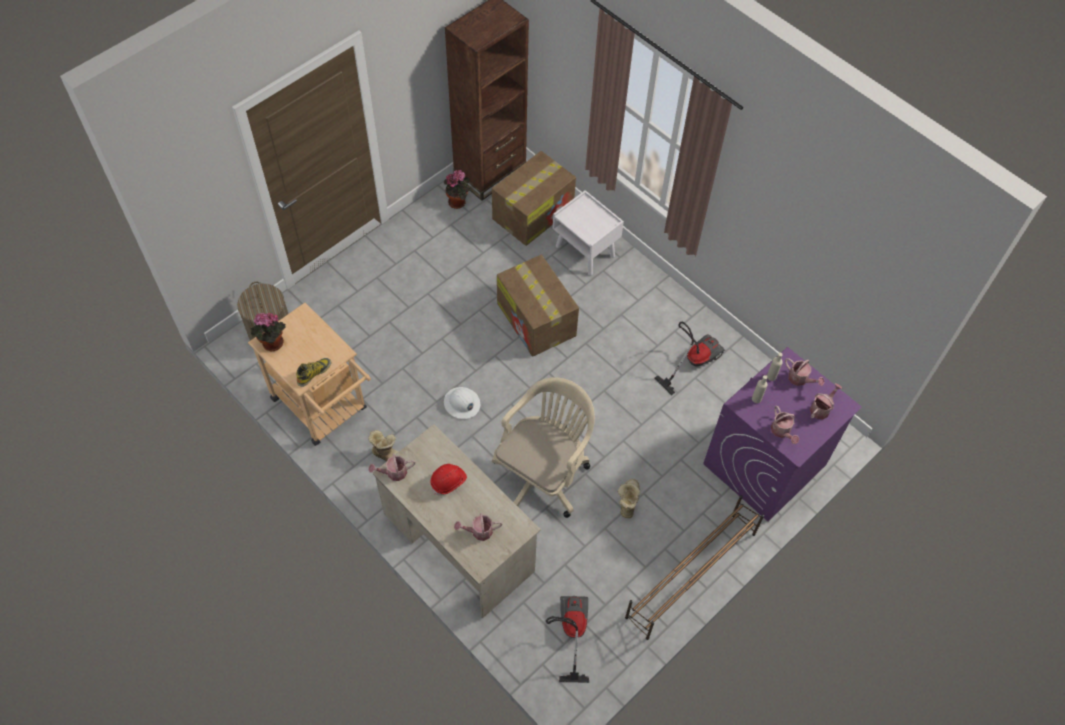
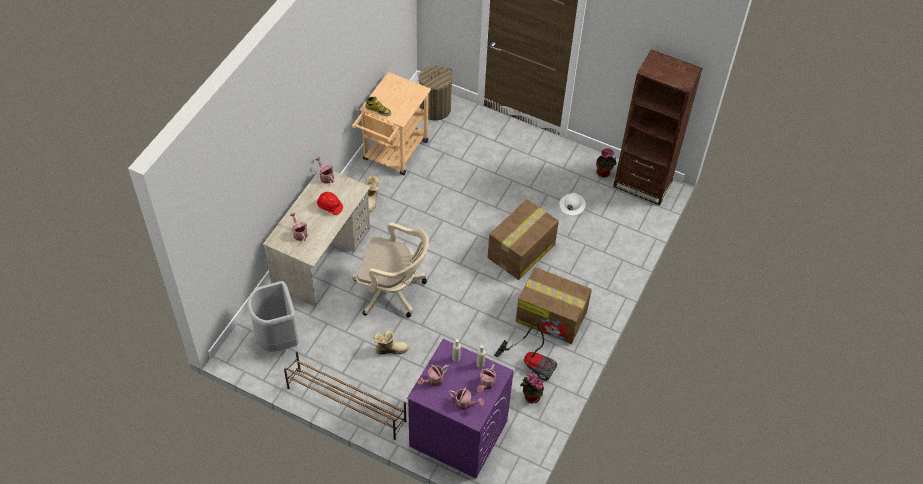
camera: 70 degrees right, 5 degrees down
potted plant [250,312,285,351] -> potted plant moved to [520,373,544,404]
white hard hat [444,387,480,419] -> white hard hat moved to [559,193,586,215]
cardboard box [492,151,576,246] -> cardboard box moved to [516,267,592,344]
vacuum cleaner [546,596,589,683] -> grey trash can [247,281,298,352]
white nightstand [553,190,624,275] -> none

